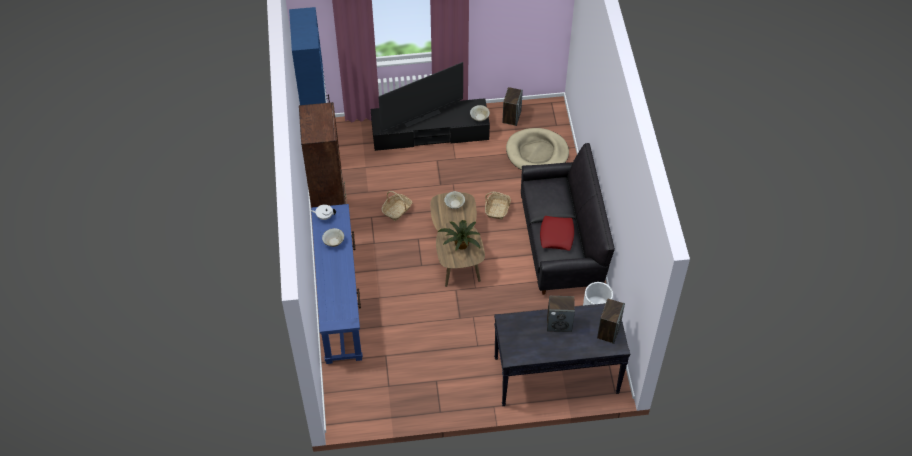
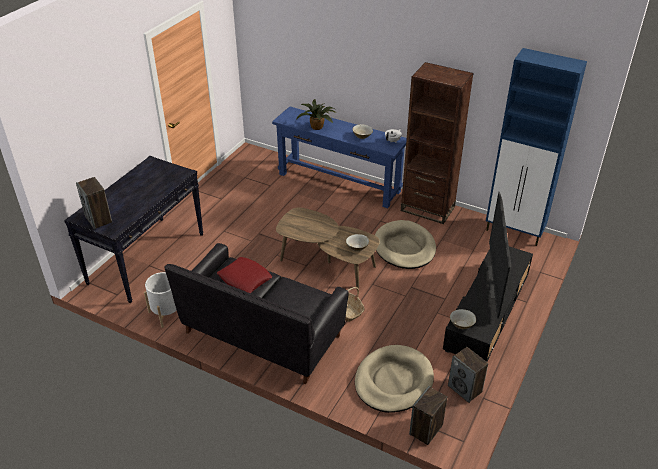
camera: 125 degrees right, 15 degrees down
basket [381,191,413,221] -> beige dog bed [375,220,436,269]
potted plant [438,220,481,251] -> potted plant moved to [296,99,336,130]
speaker [547,296,575,332] -> speaker moved to [409,386,447,445]

